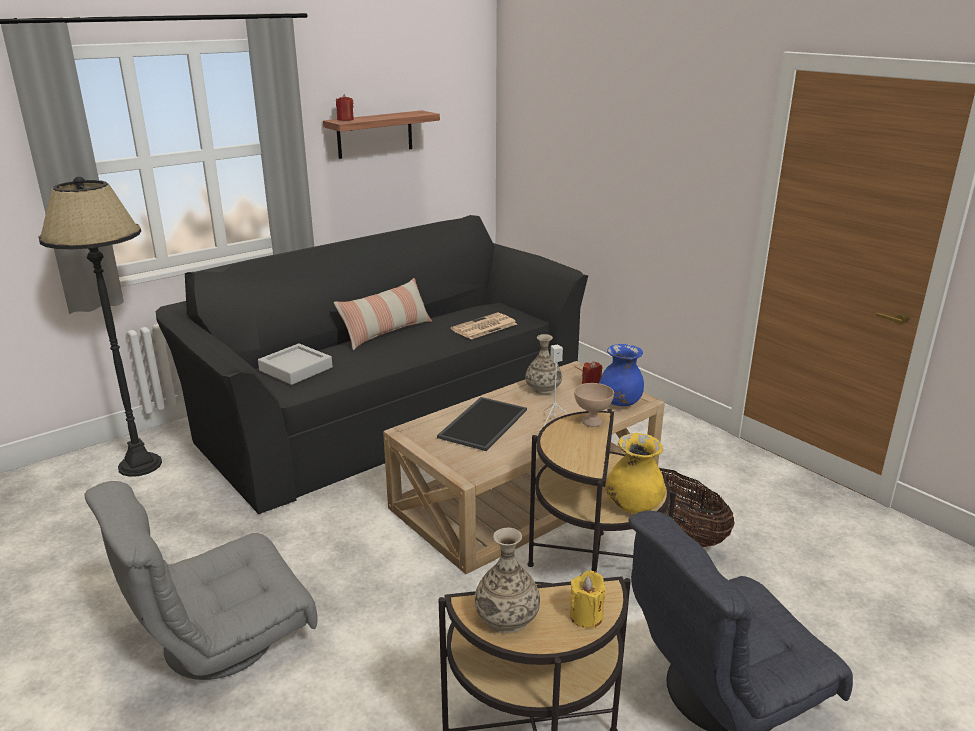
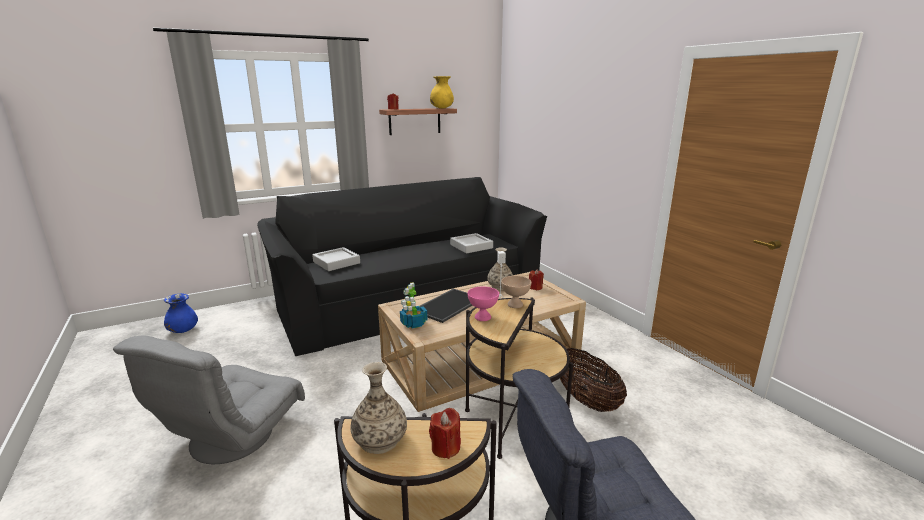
camera: 10 degrees right, 5 degrees down
black floor lamp [38,176,162,477] -> none
grey armchair [84,481,318,680] -> grey armchair turned 45 degrees counterclockwise [113,335,305,464]
pillow [333,278,432,350] -> none
newspaper [451,313,517,340] -> grey tray [450,233,493,254]
yellow candle [570,571,606,628] -> red candle [429,408,461,459]
blue vase [599,344,644,406] -> blue vase moved to [164,293,198,333]
yellow vase [606,433,666,513] -> yellow vase moved to [430,76,454,109]
none -> potted plant [400,282,427,329]
none -> pink bowl [467,287,499,321]

